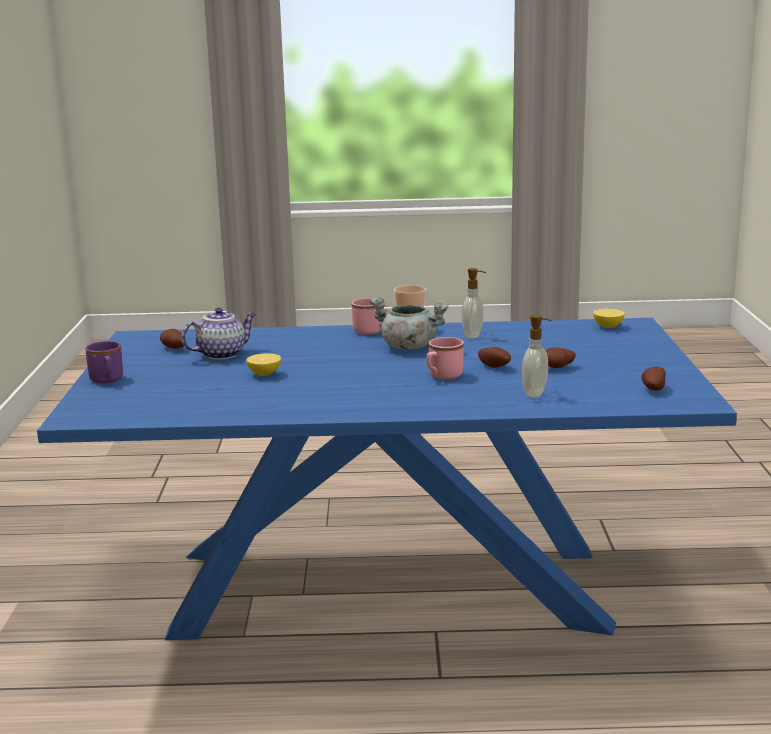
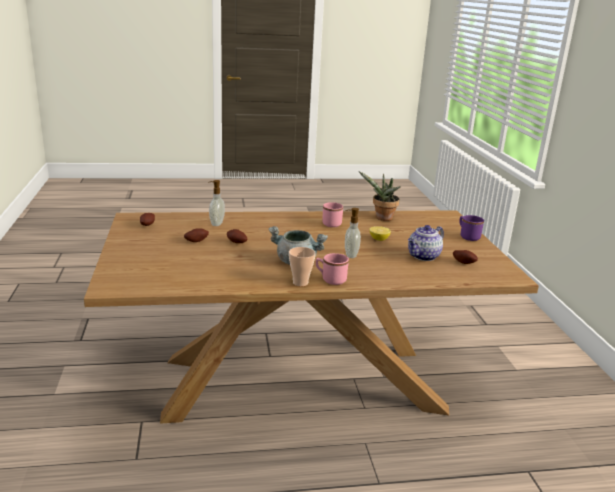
camera: 170 degrees right, 5 degrees up
blue dining table [37,318,737,640] -> brown dining table [84,210,539,424]
pink mug [427,337,464,380] -> pink mug moved to [322,202,343,227]
soap dispenser [462,268,486,339] -> soap dispenser moved to [345,208,361,258]
lemon [593,309,625,328] -> none
none -> potted plant [359,171,401,221]

